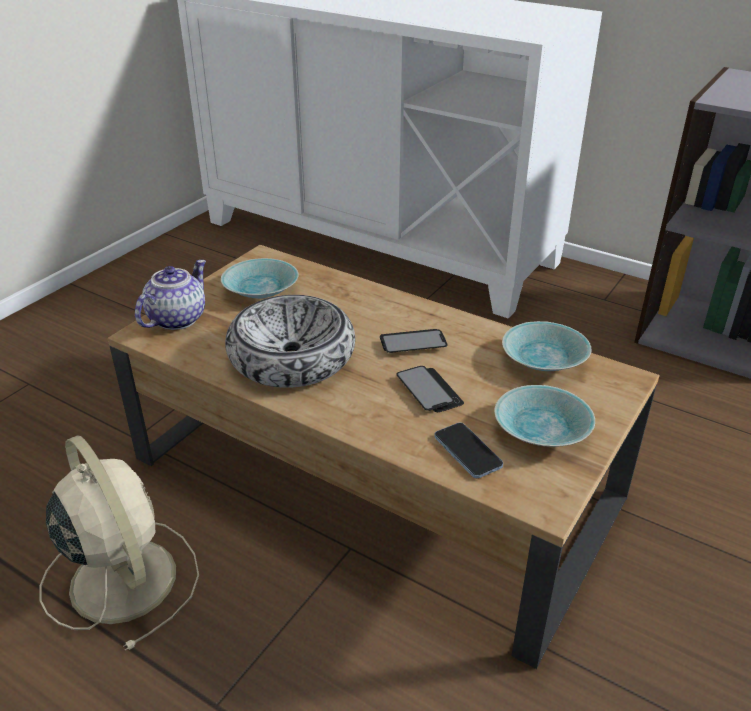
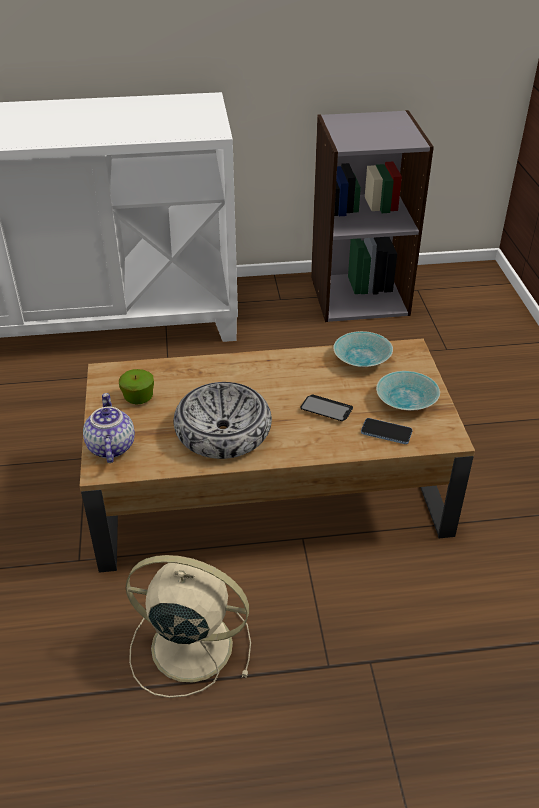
camera: 40 degrees left, 5 degrees up
turquoise bowl [221,258,299,299] -> apple [119,369,154,404]
phone [380,329,447,353] -> none

